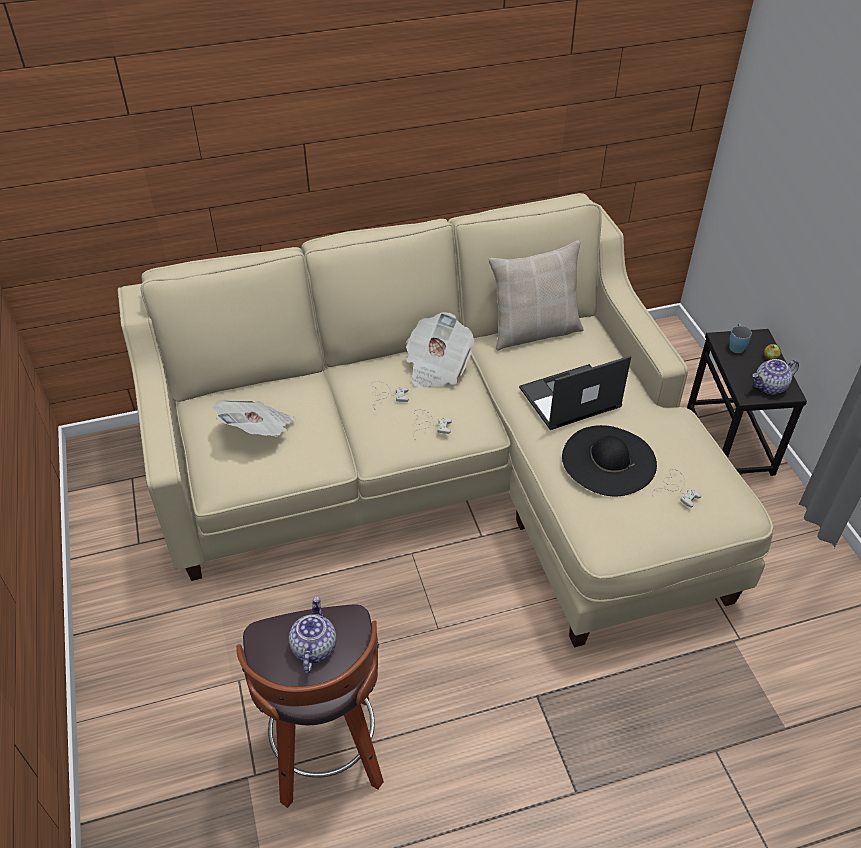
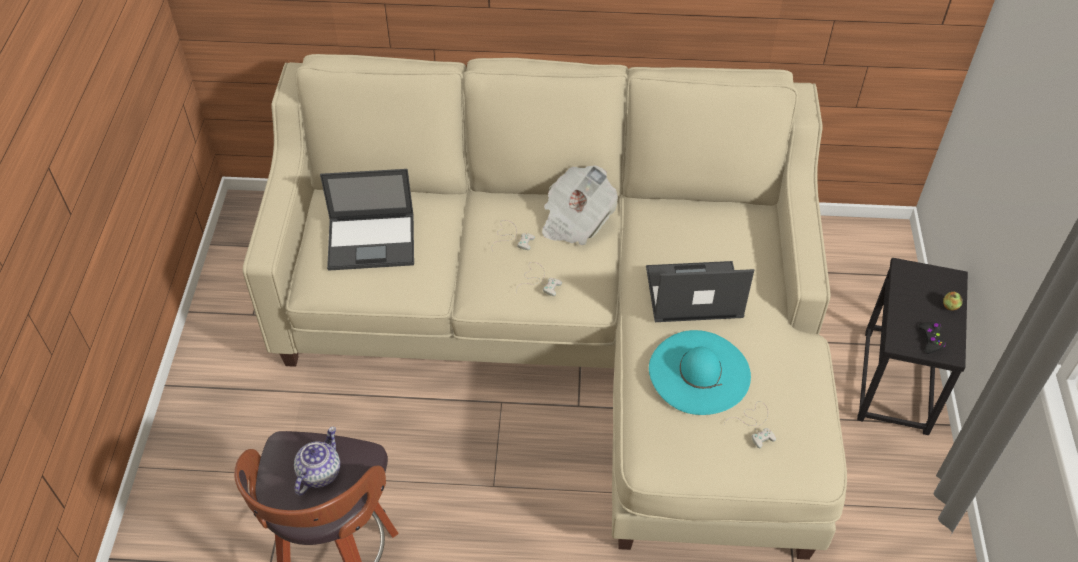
camera: 20 degrees right, 5 degrees up
newspaper [213,400,296,437] -> laptop [320,169,414,271]
beige pillow [489,240,584,351] -> none
black hat [562,425,657,496] -> turquoise hat [649,330,751,415]
blue mug [729,324,752,353] -> none
teapot [752,359,799,394] -> black game controller [918,322,946,354]

